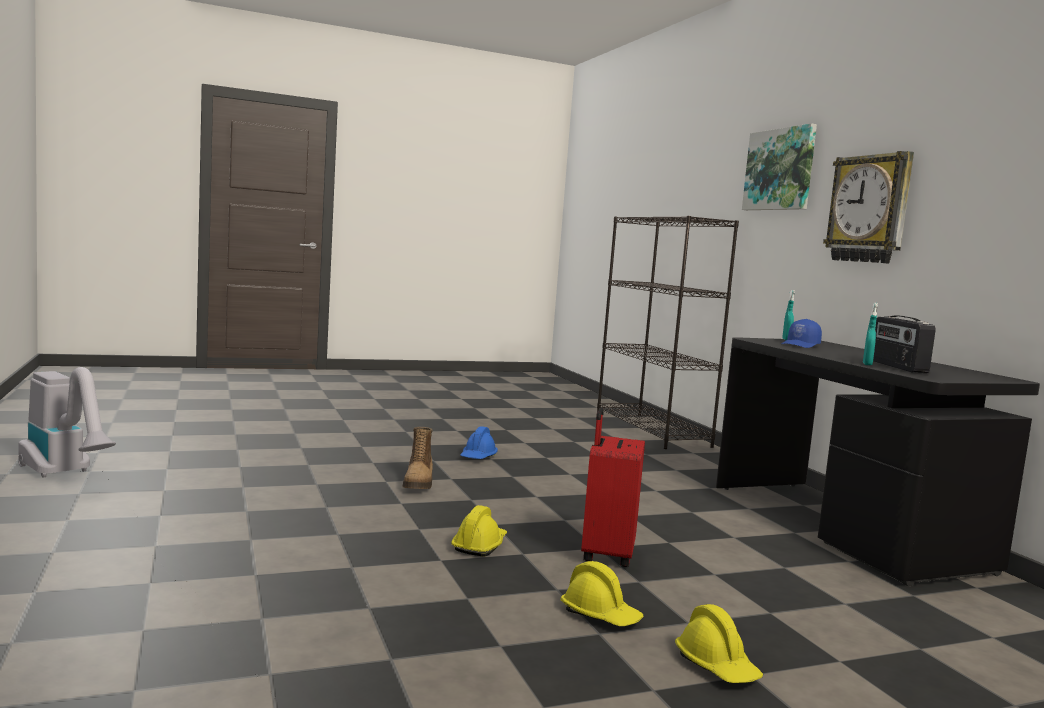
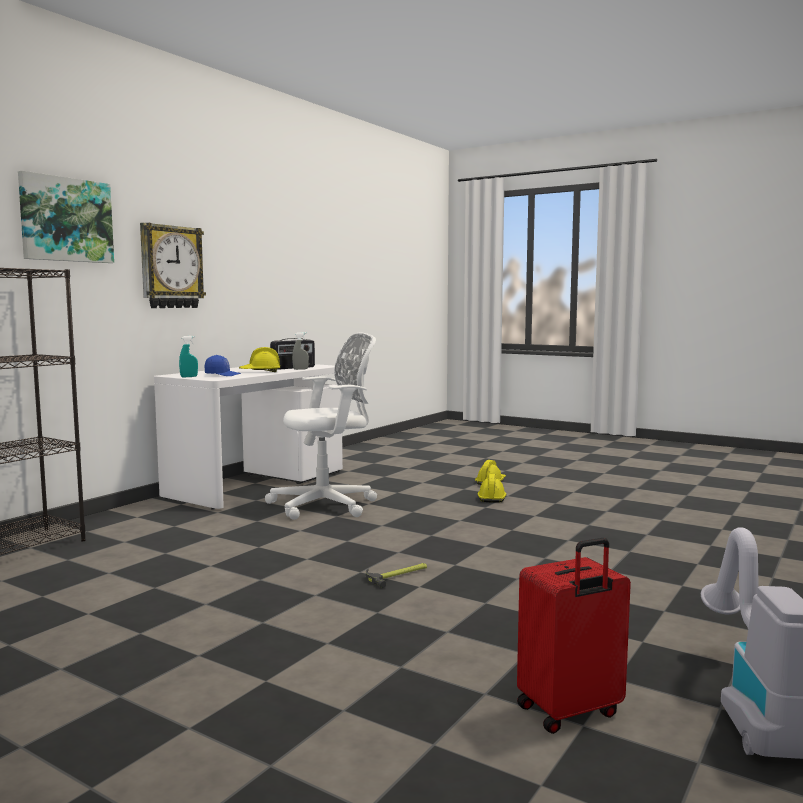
camera: 125 degrees left, 0 degrees up
boot [402,427,433,489] -> hammer [366,563,427,588]
yellow hard hat [451,505,507,556] -> yellow hard hat moved to [239,347,280,372]
blue hard hat [460,426,498,459] -> none
red suitcase [581,408,645,567] -> red suitcase moved to [517,538,631,734]
black desk [716,337,1040,586] -> white desk [154,364,343,510]
turquoise spray bottle [863,303,878,365] -> grey spray bottle [292,332,309,370]
none -> white office chair [265,332,377,520]

